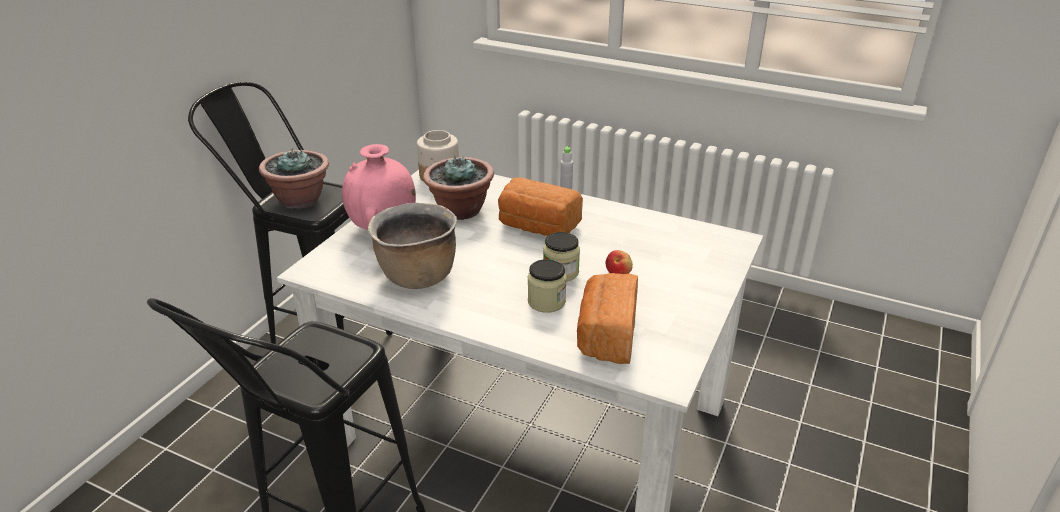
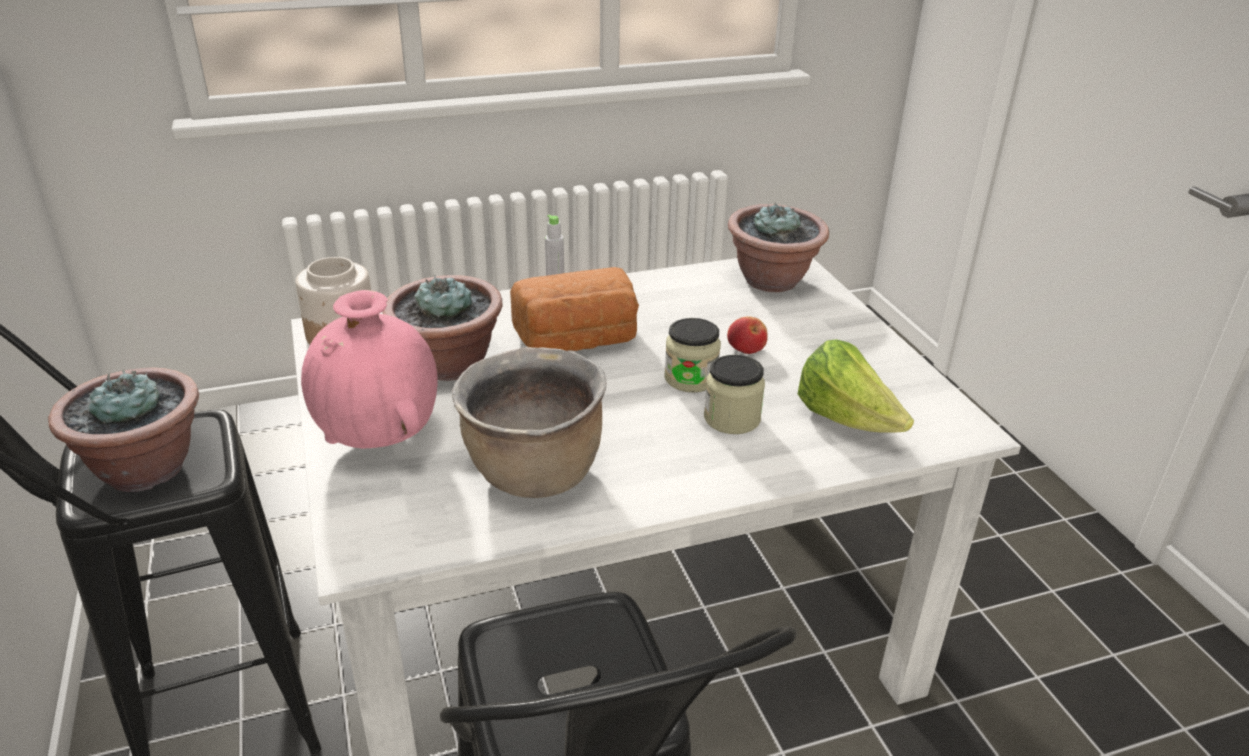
camera: 45 degrees left, 0 degrees up
bread [577,273,638,364] -> lettuce [798,339,914,433]
none -> potted plant [728,202,829,292]

